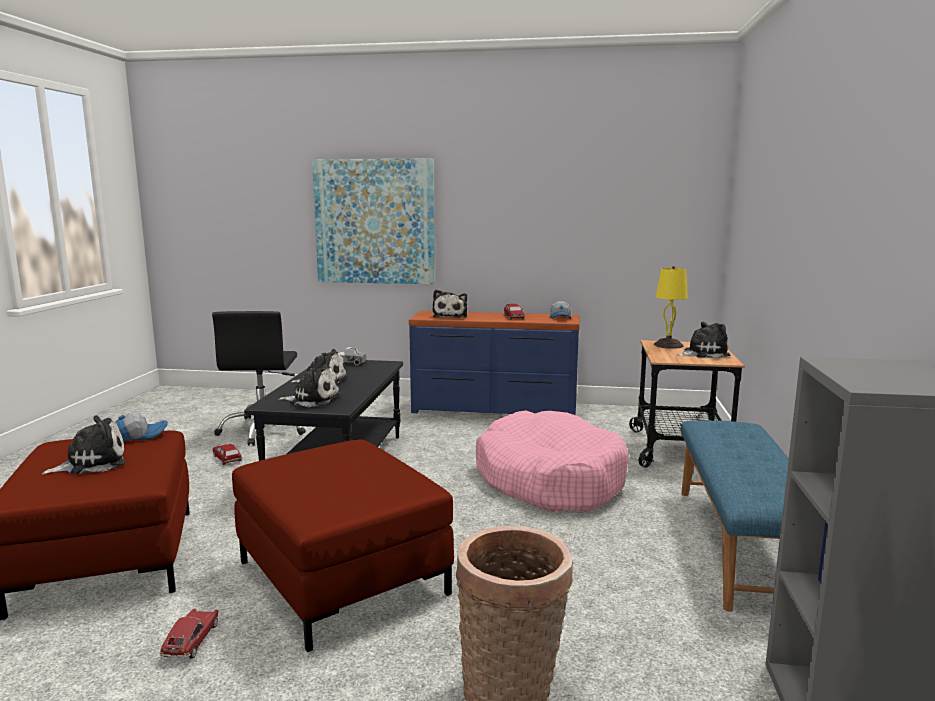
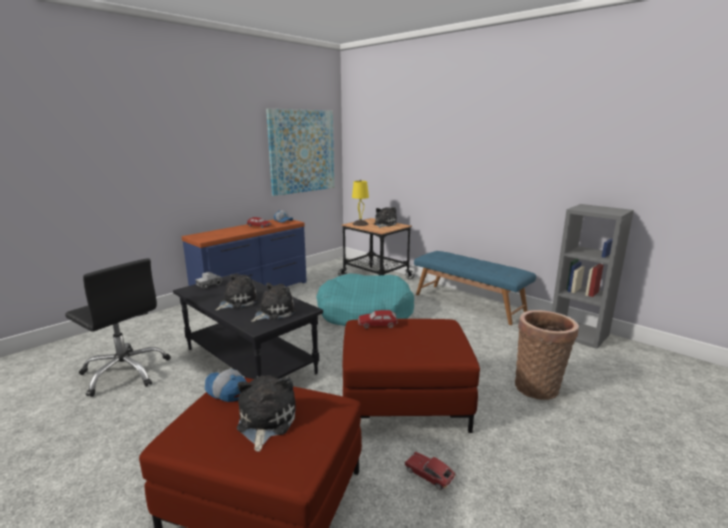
camera: 55 degrees left, 5 degrees up
cap [115,412,168,442] -> cap turned 60 degrees counterclockwise [205,369,246,402]
toy car [212,444,242,465] -> toy car moved to [358,310,398,328]
picture [312,158,435,284] -> picture moved to [266,109,334,196]
plush toy [433,290,467,318] -> none
pink dog bed [476,410,629,512] -> turquoise dog bed [316,274,414,326]

